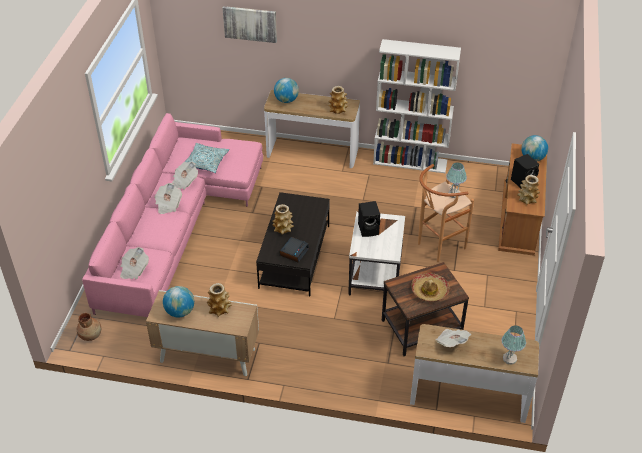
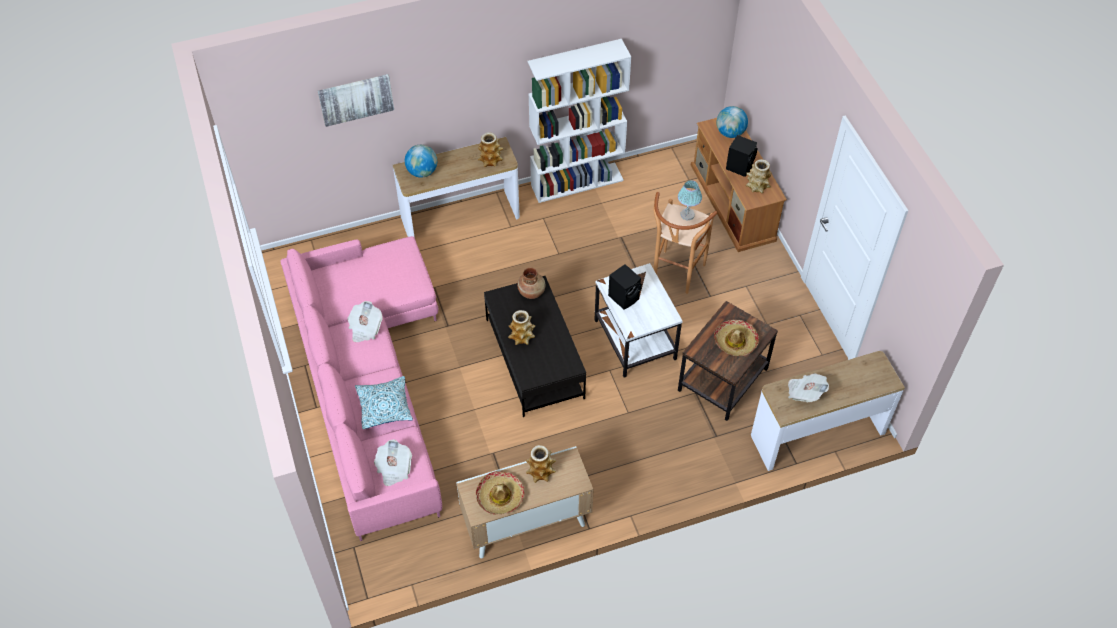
camera: 30 degrees left, 10 degrees up
brown vase [77,313,101,341] -> brown vase moved to [517,267,545,299]
newspaper [155,183,182,214] -> none
globe [163,286,194,318] -> hat [476,471,525,515]
pillow [185,143,229,173] -> pillow moved to [355,376,413,429]
alarm clock [280,237,310,263] -> none
table lamp [502,325,526,365] -> none

